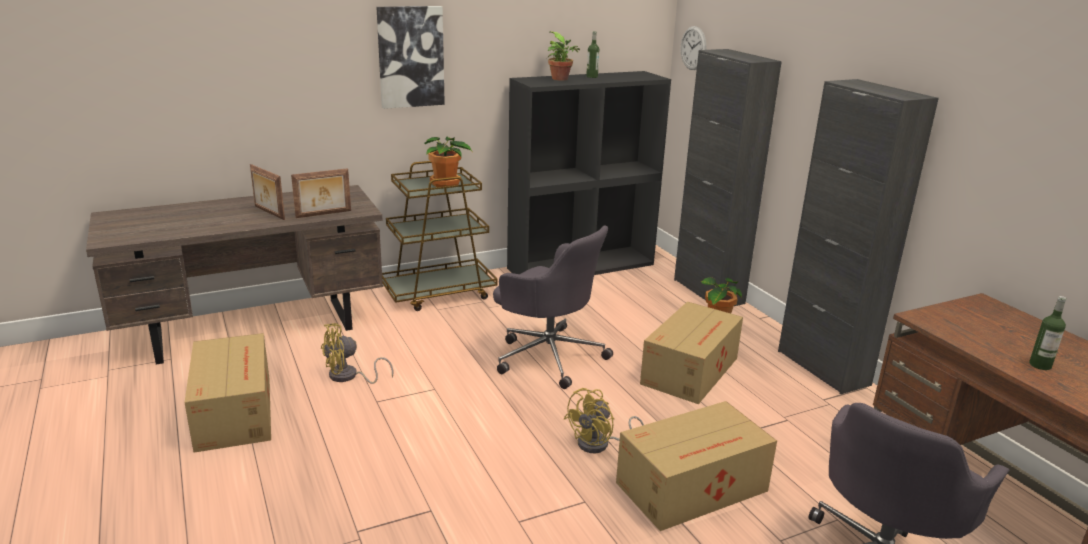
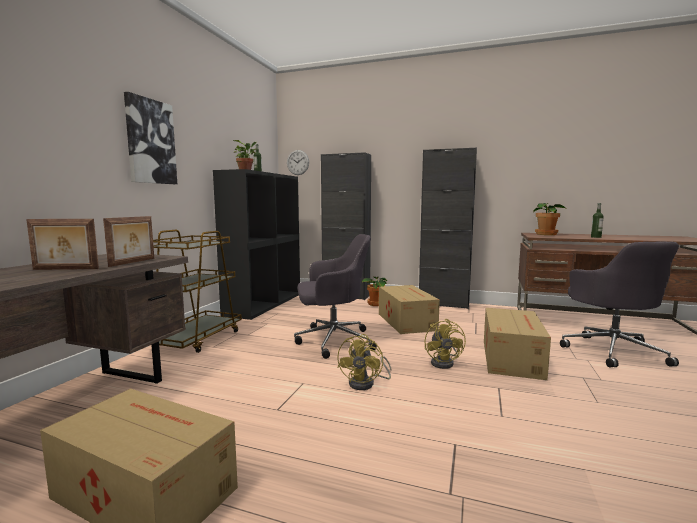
camera: 45 degrees left, 15 degrees down
yellow fan [321,323,393,384] -> yellow fan moved to [337,334,391,390]
potted plant [425,136,472,187] -> potted plant moved to [533,203,566,235]

